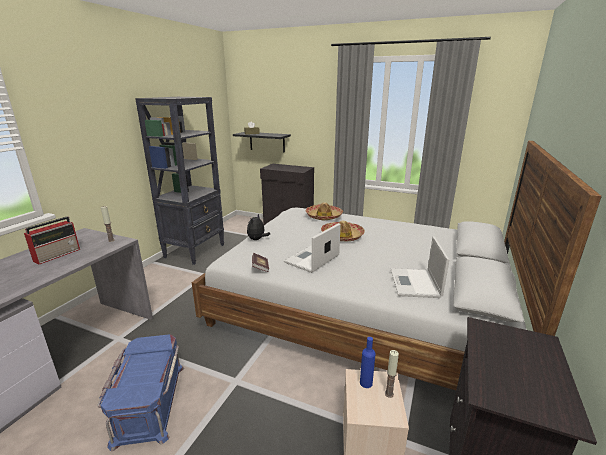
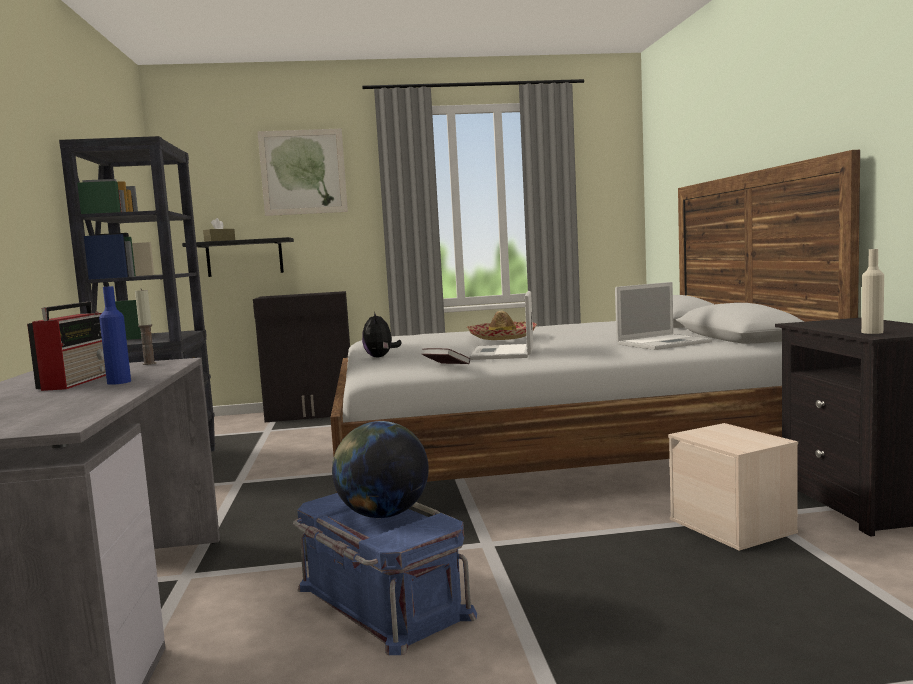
camera: 30 degrees left, 15 degrees down
hat [305,202,343,220] -> none
blue bottle [360,337,376,388] -> blue bottle moved to [99,286,131,385]
candle [385,350,399,398] -> none
laptop [390,236,449,298] -> laptop turned 90 degrees counterclockwise [615,282,713,350]
none -> picture [258,128,348,216]
none -> globe [332,421,429,518]
none -> beige bottle [861,249,884,334]

